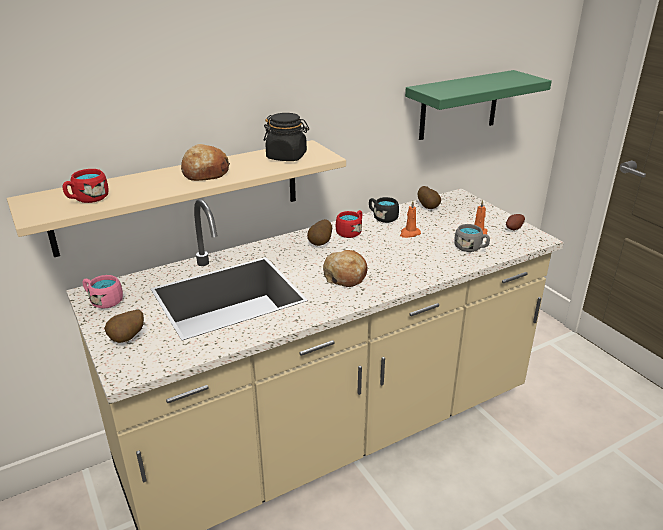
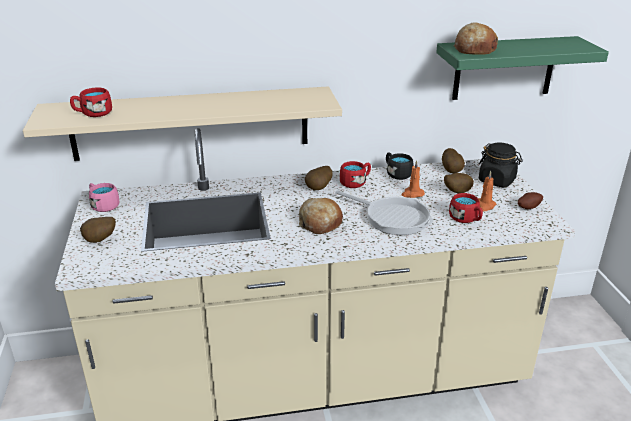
camera: 20 degrees right, 0 degrees up
bread [181,144,230,181] -> bread moved to [454,22,498,55]
black jar [264,113,309,161] -> black jar moved to [479,143,523,187]
grey mug [454,224,490,252] -> red mug [449,193,483,223]
none -> frying pan [335,190,434,235]
none -> potato [444,173,474,194]

